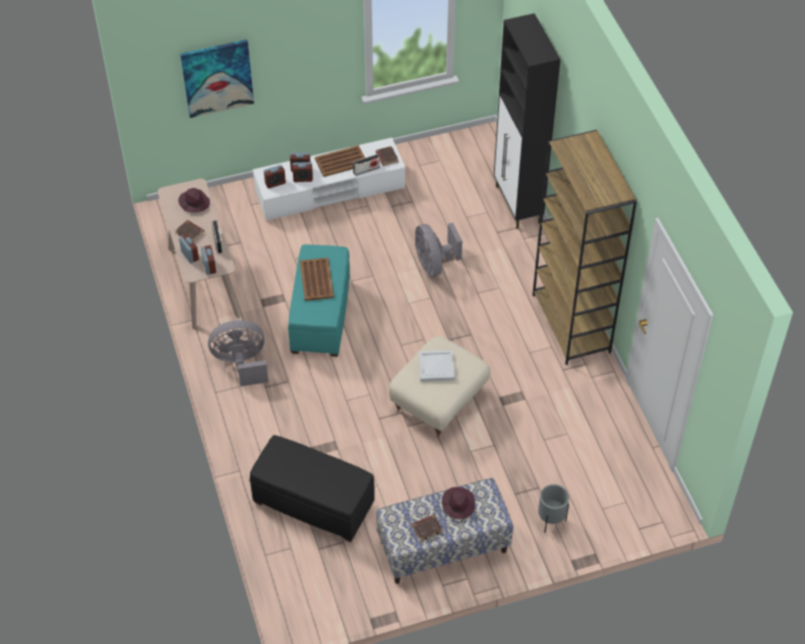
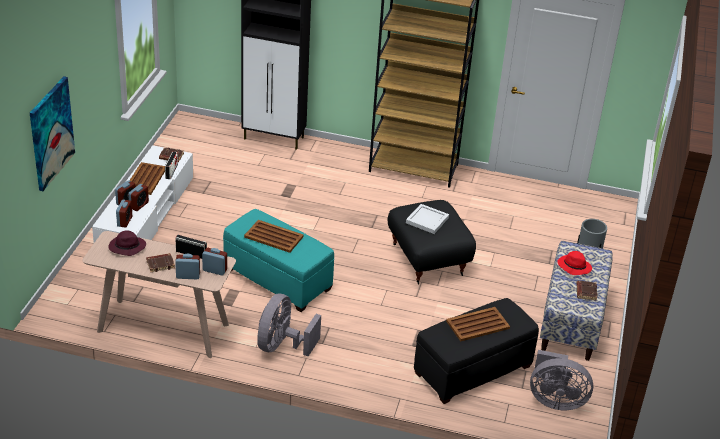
camera: 60 degrees left, 15 degrees down
beige ottoman [389,336,490,438] -> black ottoman [387,200,476,285]
grey fan [415,222,462,277] -> grey fan moved to [530,350,593,410]
purple hat [442,487,475,519] -> red hat [557,251,592,275]
none -> brown tray [446,307,510,341]

